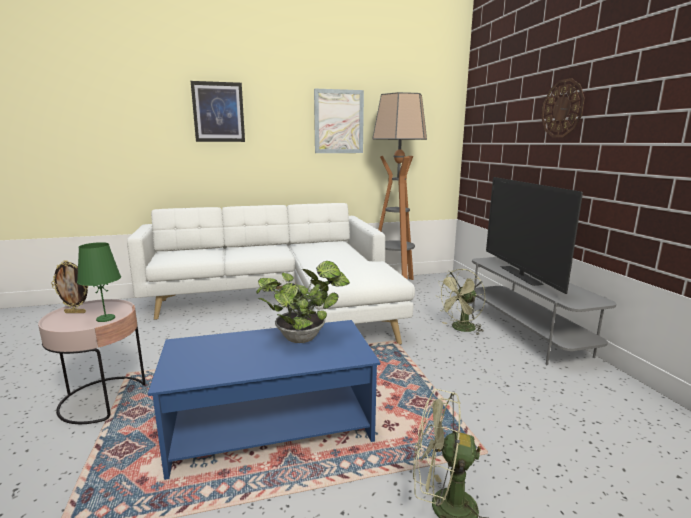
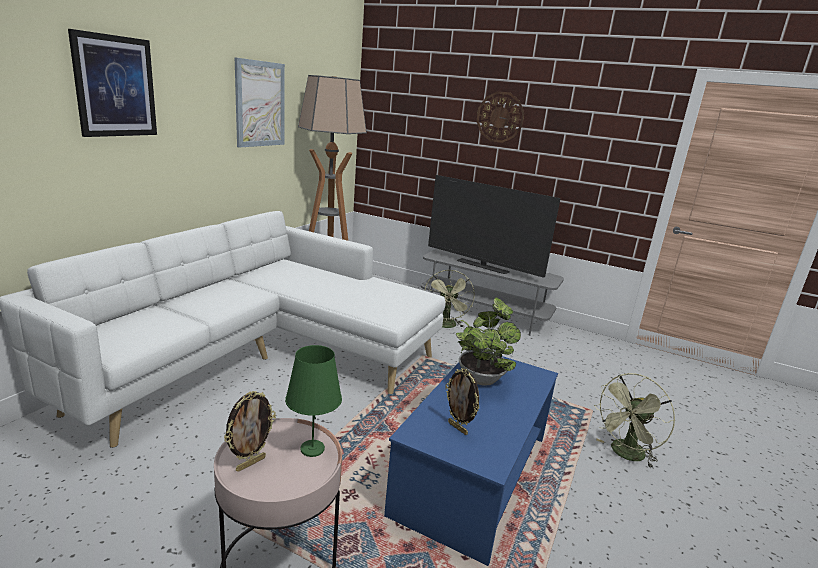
camera: 50 degrees left, 5 degrees up
none -> picture frame [445,368,479,435]

